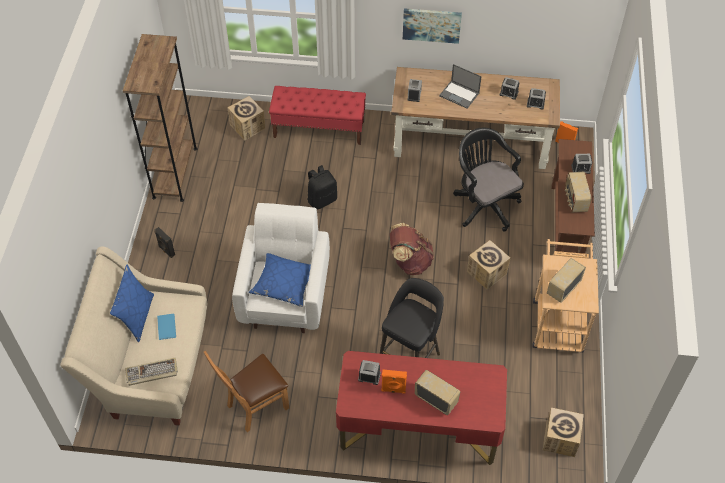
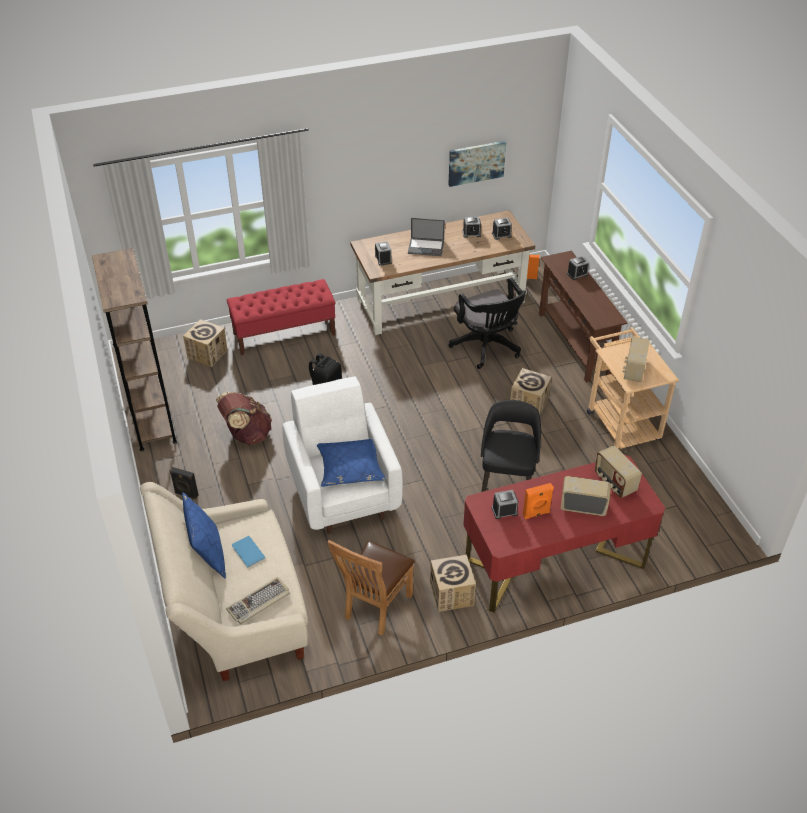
camera: 25 degrees left, 10 degrees down
brown backpack [390,223,434,275] -> brown backpack moved to [216,392,272,445]
picture [403,8,462,44] -> picture moved to [448,141,506,187]
black office chair [453,128,524,232] -> black office chair turned 150 degrees counterclockwise [448,278,526,369]
cardboard box [543,408,584,457] -> cardboard box moved to [430,554,476,612]
radio [565,172,591,213] -> radio moved to [595,446,642,498]

